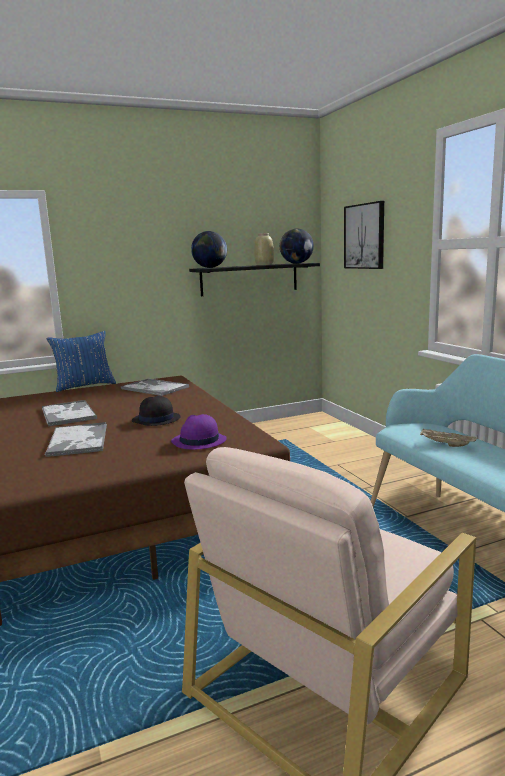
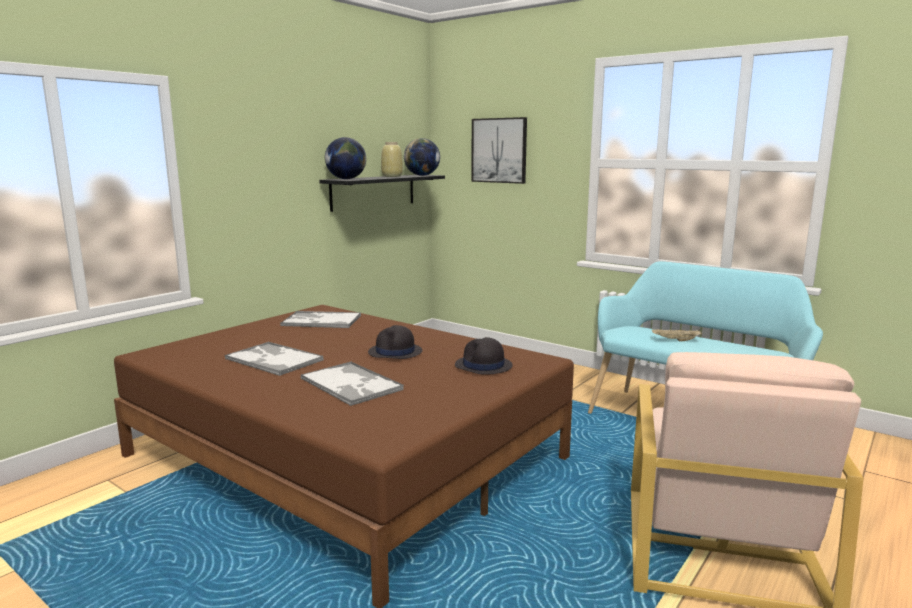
camera: 30 degrees left, 0 degrees up
blue pillow [47,331,116,392] -> none
purple hat [171,414,227,449] -> black hat [455,337,513,375]

